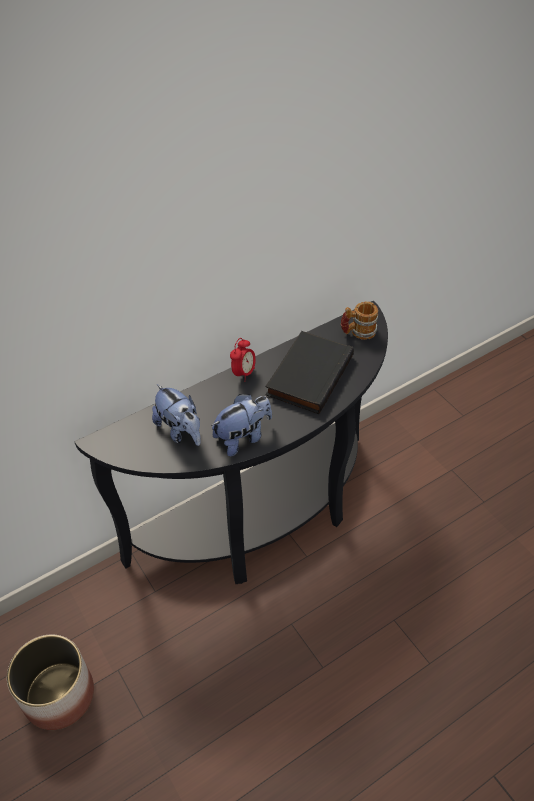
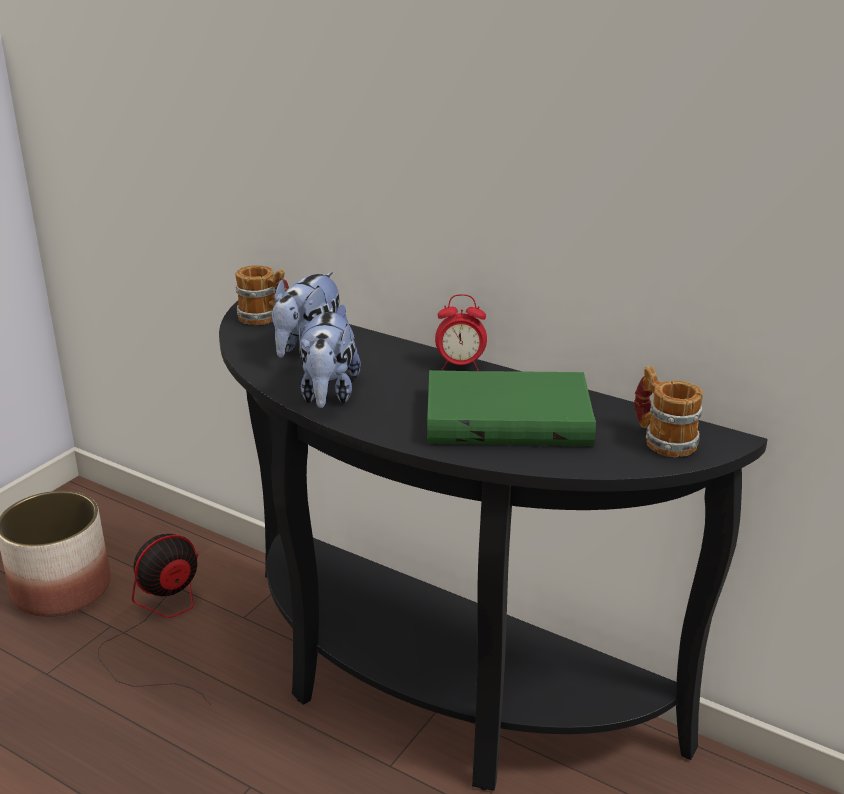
camera: 65 degrees right, 20 degrees down
plush toy [211,394,272,456] -> plush toy turned 60 degrees clockwise [299,308,361,408]
black book [265,331,354,414] -> green book [427,370,596,446]
none -> fan [98,534,211,705]
none -> mug [235,265,289,325]

